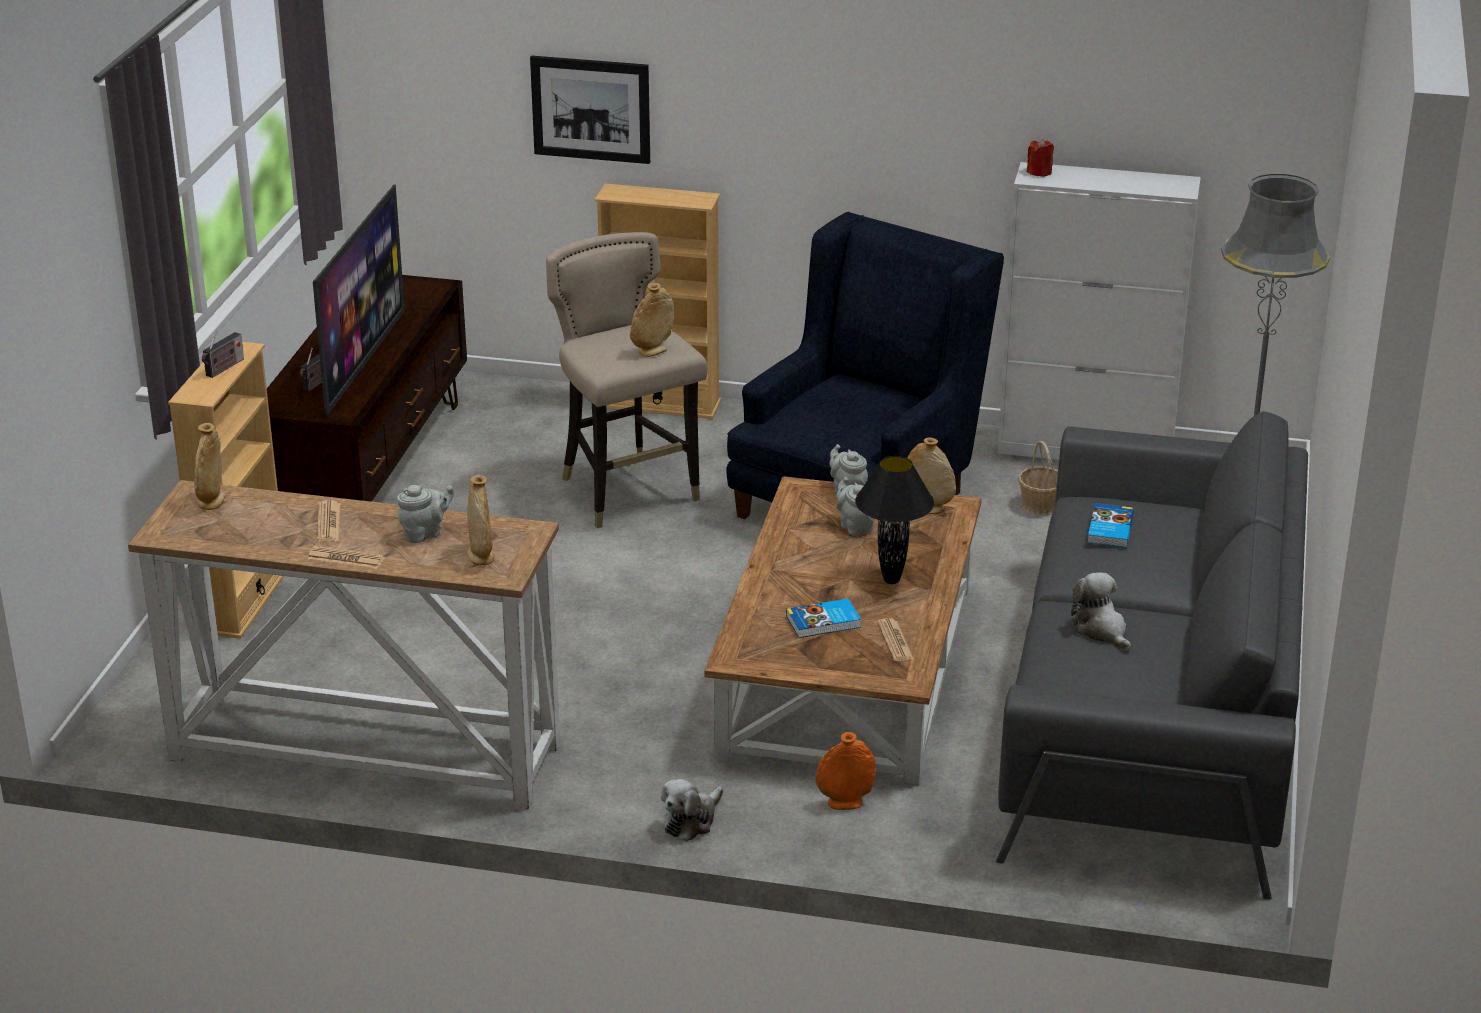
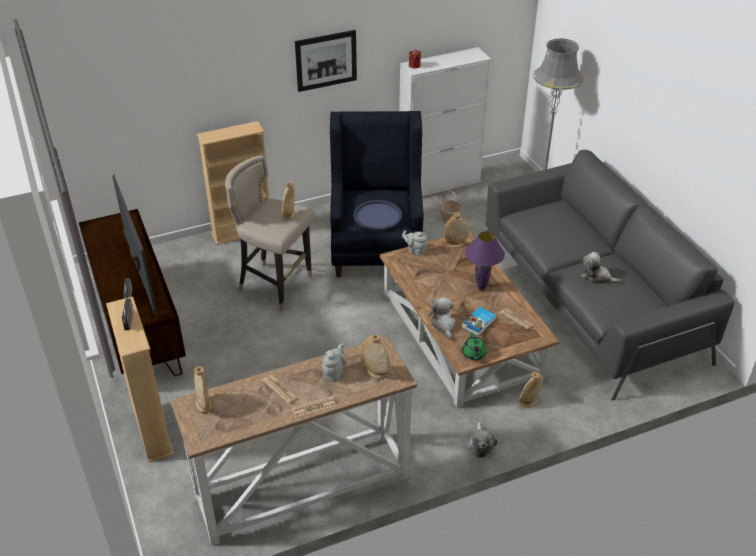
camera: 35 degrees left, 10 degrees up
picture [530,56,650,164] -> picture moved to [295,30,357,92]
orange vase [815,732,876,810] -> beige vase [519,372,543,408]
grey teapot [836,477,874,535] -> none
black table lamp [855,456,934,584] -> purple table lamp [465,232,505,291]
book [1087,503,1134,547] -> none
none -> blue tray [353,200,402,230]
none -> plush toy [429,297,456,339]
none -> green teapot [462,332,487,361]

